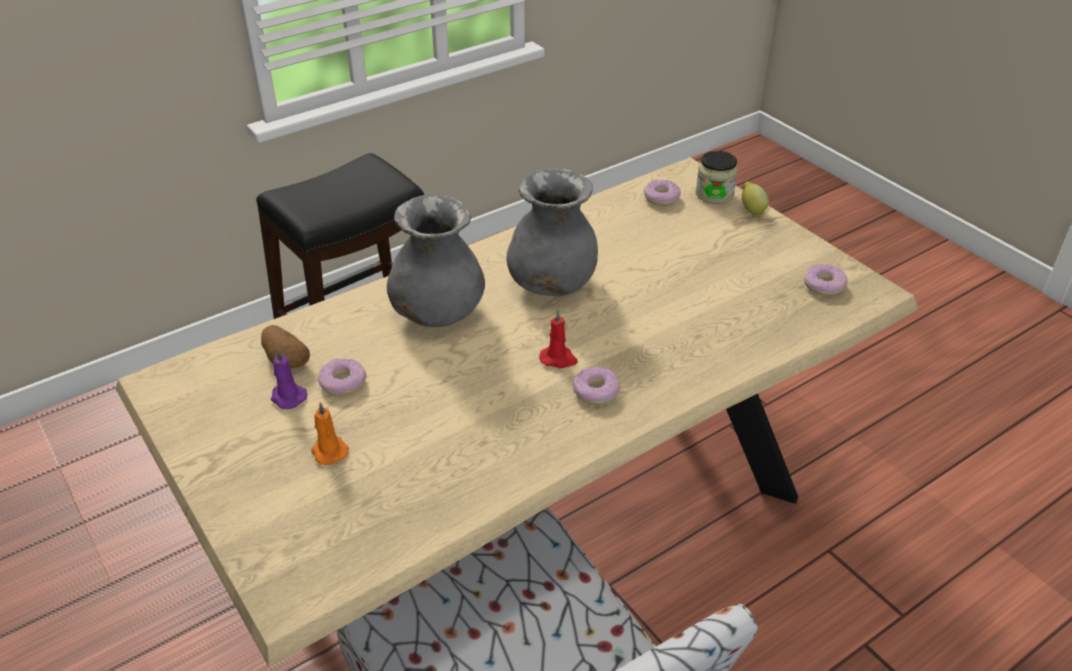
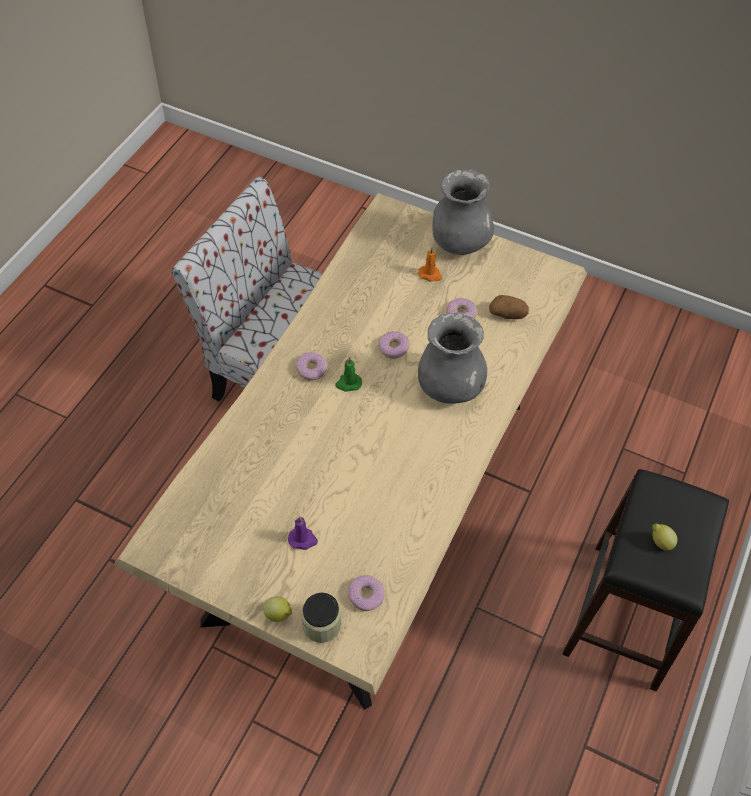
camera: 150 degrees right, 15 degrees up
purple candle [271,349,307,409] -> purple candle moved to [288,517,318,550]
grey vase [507,169,598,296] -> grey vase moved to [432,169,494,255]
red candle [539,310,578,368] -> green candle [335,357,362,392]
donut [804,265,847,296] -> donut moved to [378,331,410,359]
none -> lemon [652,523,678,551]

